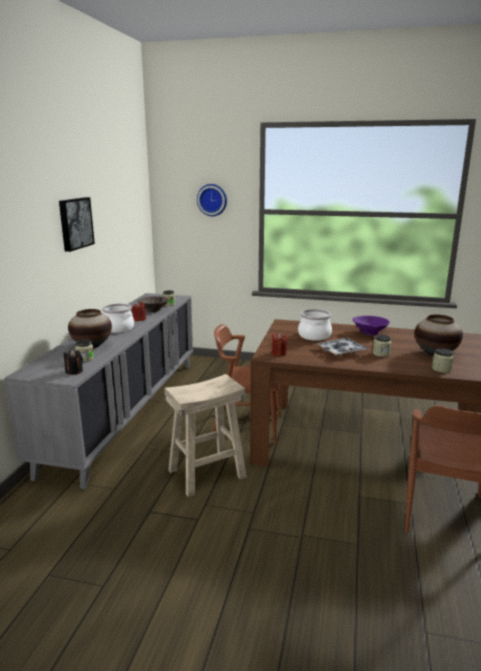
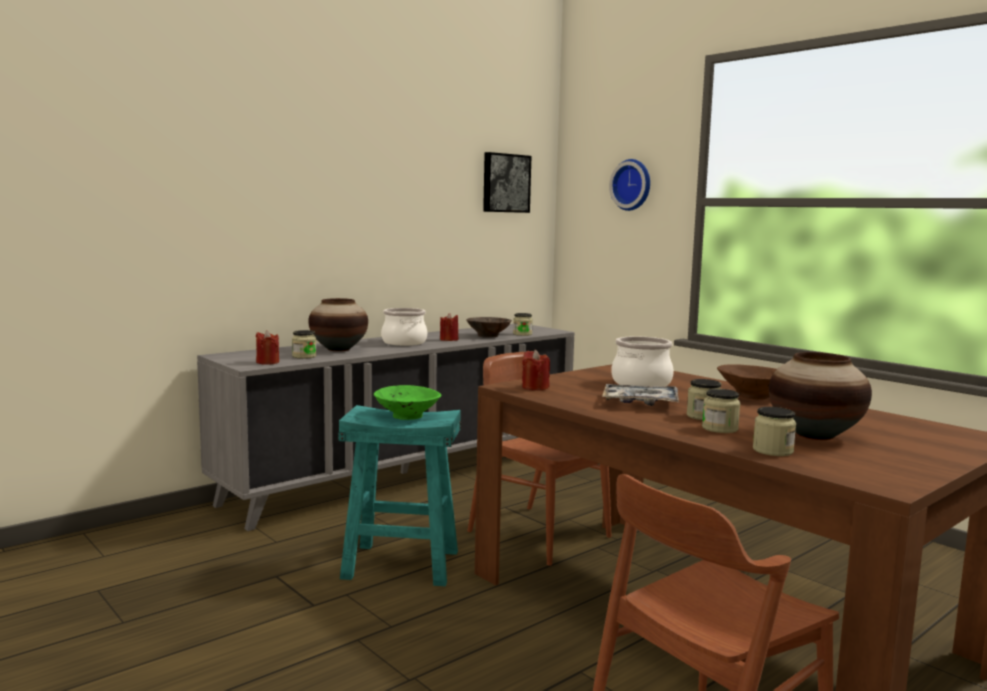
camera: 35 degrees right, 10 degrees down
picture [59,197,95,252] -> picture moved to [483,152,531,213]
black candle [64,350,83,375] -> red candle [256,330,279,365]
beige stool [165,374,246,497] -> turquoise stool [338,405,461,586]
purple bowl [352,316,390,335] -> brown bowl [717,364,777,399]
none -> green bowl [374,385,441,420]
none -> jar [702,389,740,433]

